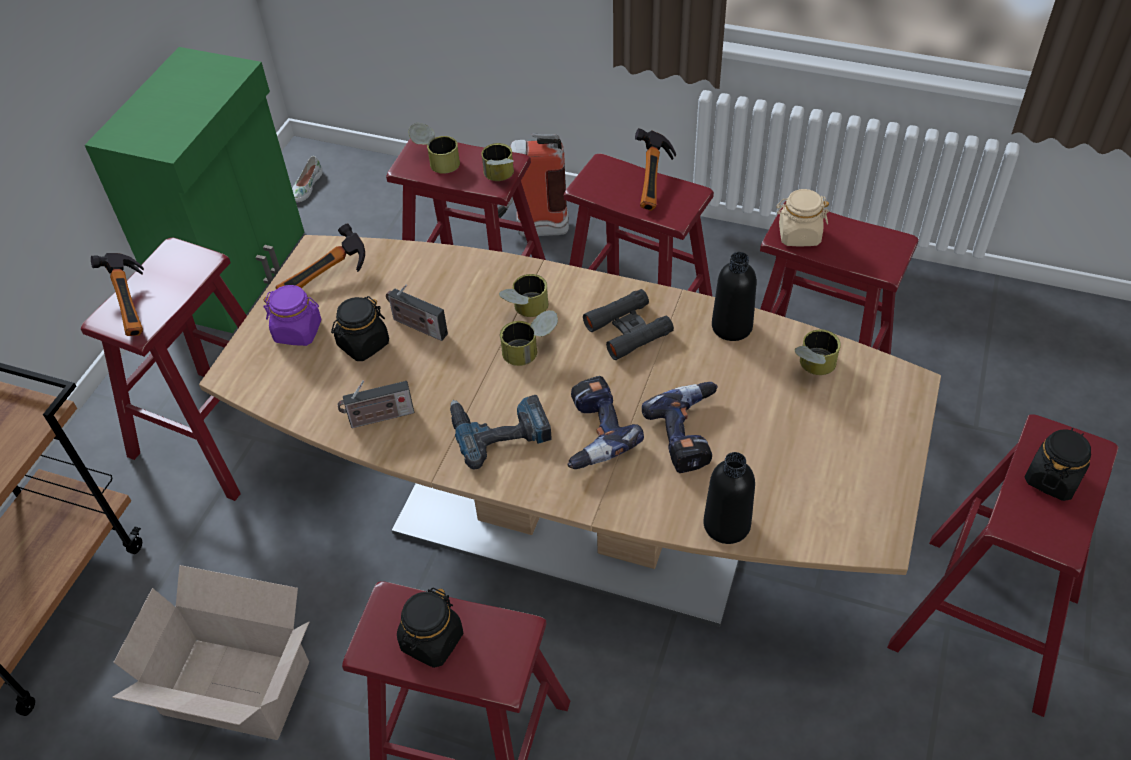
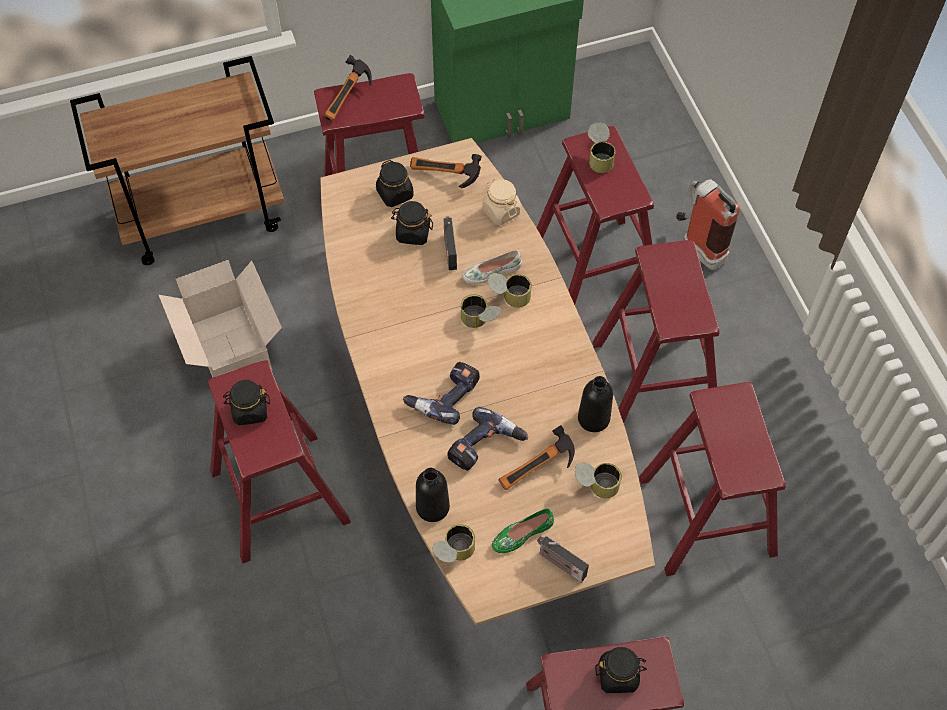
camera: 50 degrees right, 10 degrees up
purple jar [263,285,321,346] -> black jar [376,160,414,207]
white shoe [292,156,323,202] -> white shoe moved to [462,250,522,284]
radio [338,380,414,428] -> radio moved to [537,536,589,583]
power drill [450,395,552,469] -> none
can [481,143,514,181] -> can moved to [432,524,475,562]
black binoculars [583,289,674,360] -> none
hammer [635,128,676,211] -> hammer moved to [498,425,575,490]
beige jar [776,189,829,246] -> beige jar moved to [482,179,521,225]
none -> green shoe [492,508,554,553]

